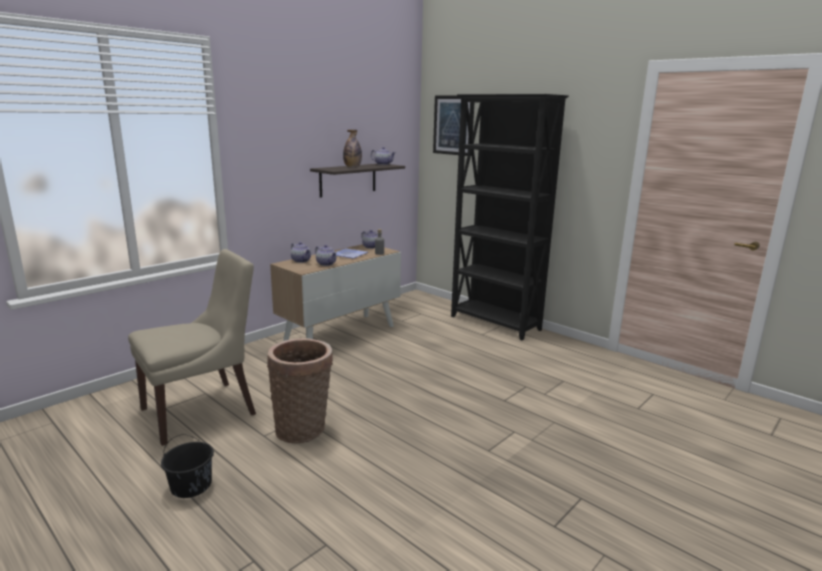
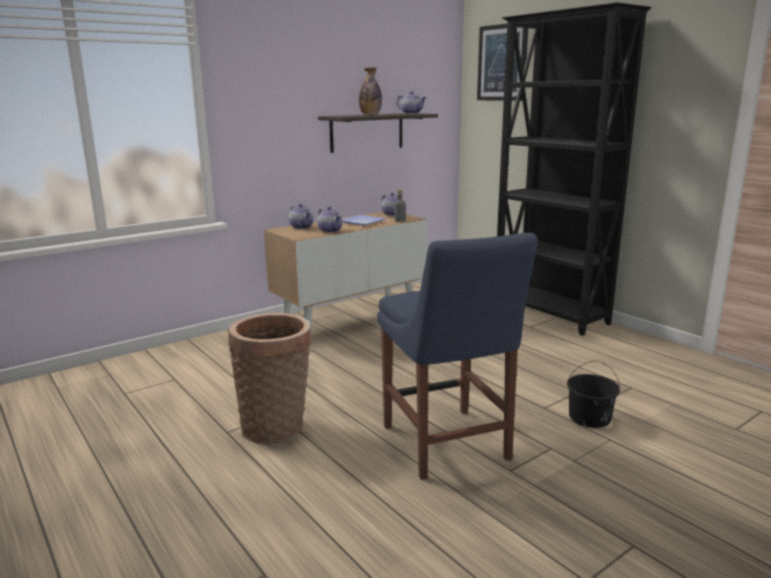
camera: 10 degrees right, 0 degrees up
beige chair [128,249,256,446] -> none
black bucket [161,434,214,498] -> black bucket moved to [567,361,620,428]
none -> blue chair [377,233,538,480]

